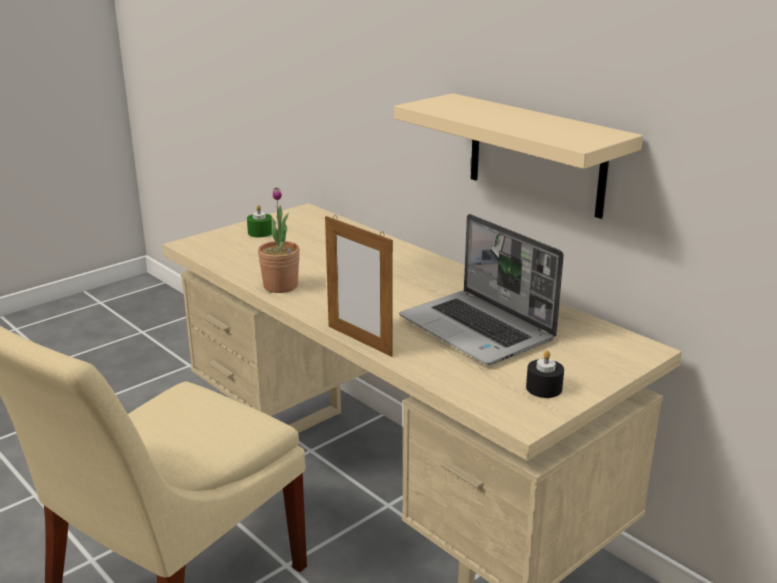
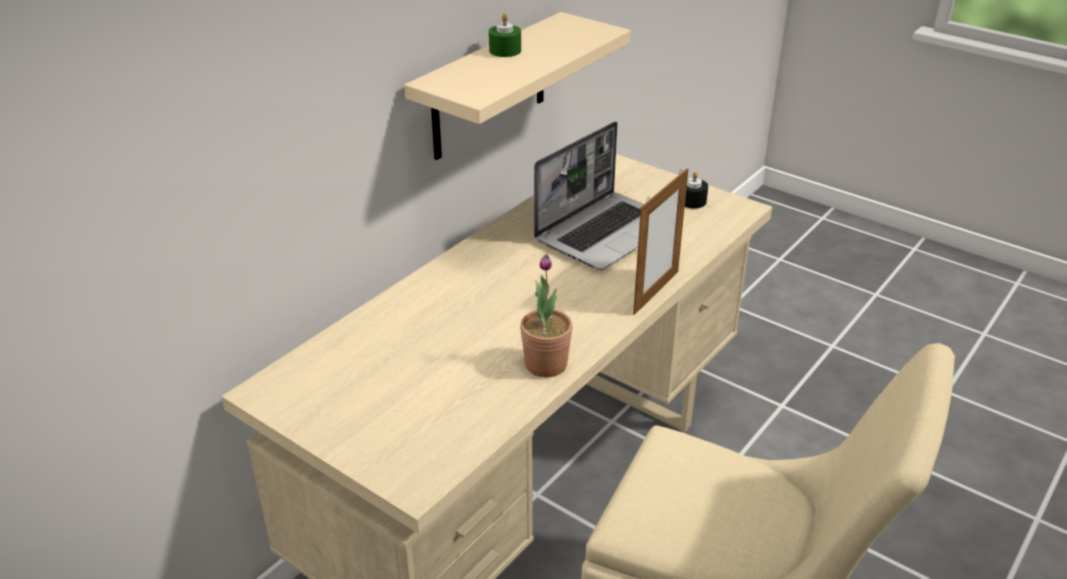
camera: 100 degrees left, 10 degrees up
green candle [247,205,272,237] -> green candle moved to [489,13,521,57]

